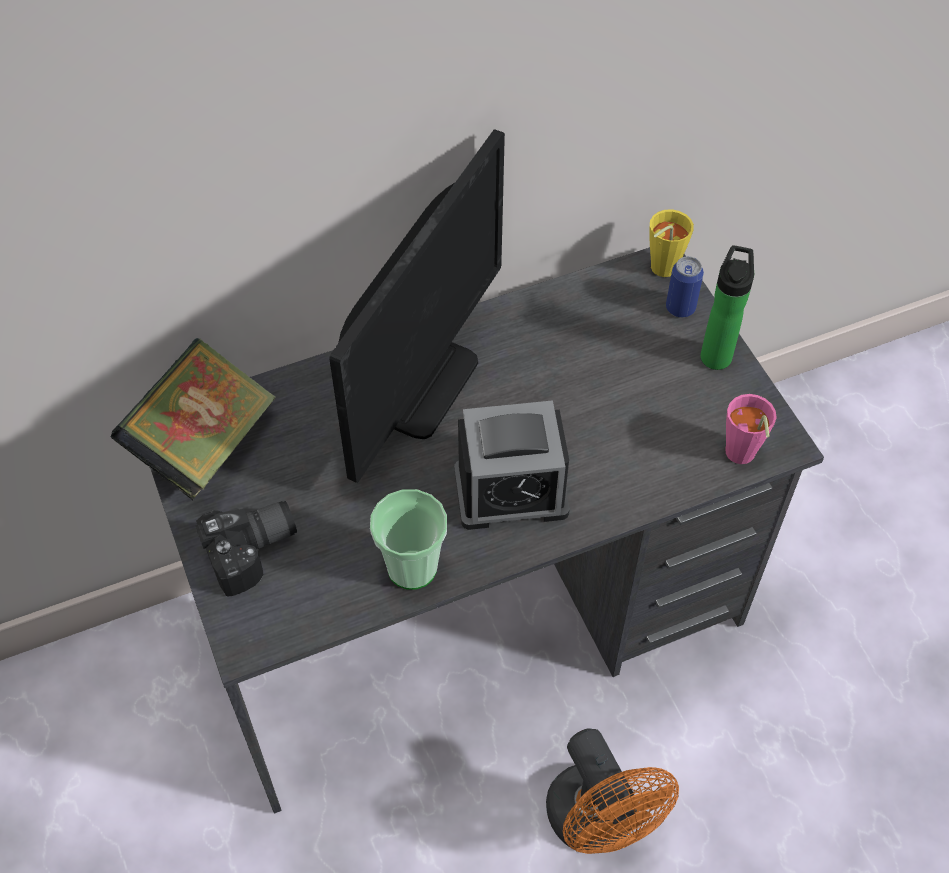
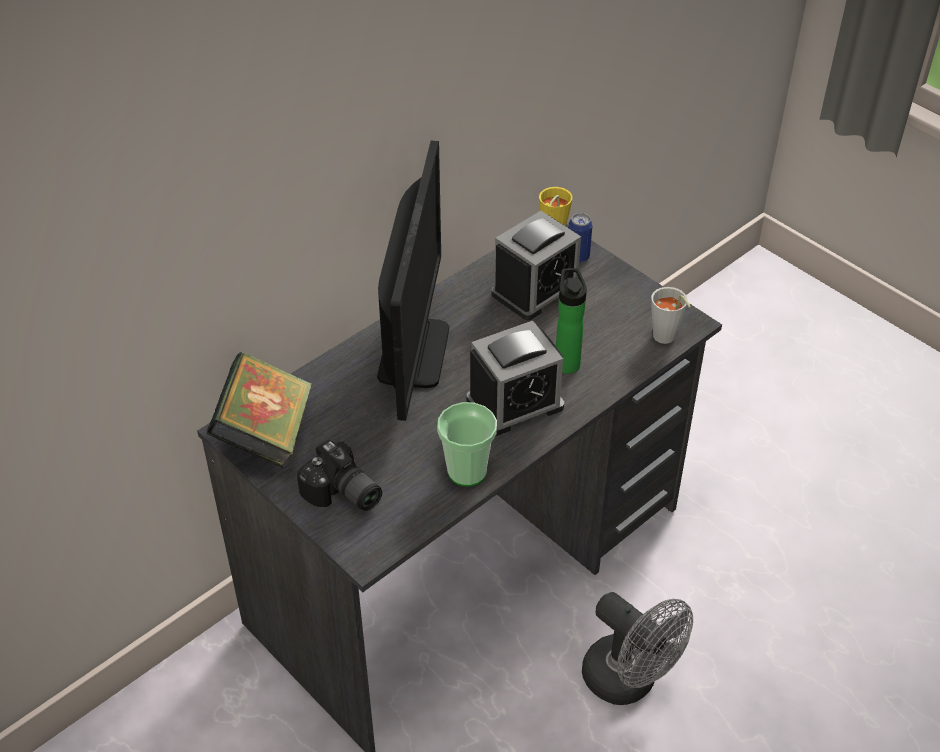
camera: 20 degrees left, 10 degrees down
camera [195,501,297,597] -> camera turned 90 degrees clockwise [297,439,382,511]
orange fan [546,728,679,854] -> grey fan [582,592,693,705]
bottle [700,245,754,370] -> bottle moved to [556,268,587,374]
pink cup [725,394,777,464] -> grey cup [651,287,691,344]
none -> alarm clock [491,211,581,320]

